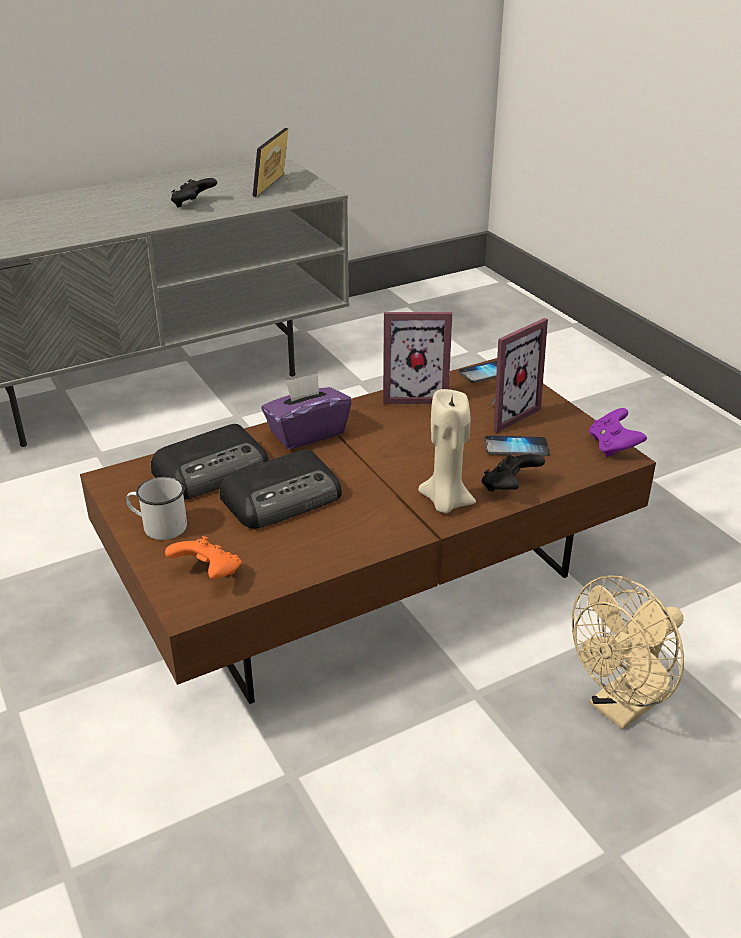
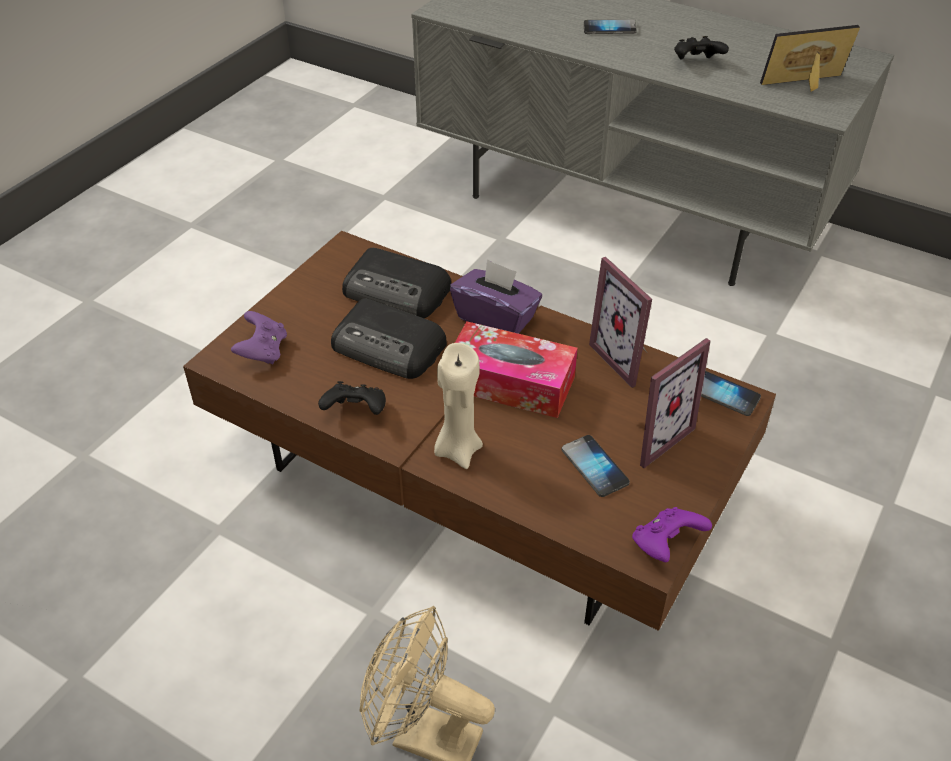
camera: 60 degrees right, 10 degrees up
white mug [126,476,187,540] -> none
orange game controller [165,536,242,579] -> purple game controller [231,311,287,364]
black game controller [482,454,545,492] -> black game controller moved to [318,381,386,415]
picture frame [489,318,548,433] -> picture frame turned 60 degrees counterclockwise [640,338,711,468]
none -> tissue box [455,321,578,418]
none -> phone [584,19,637,34]

